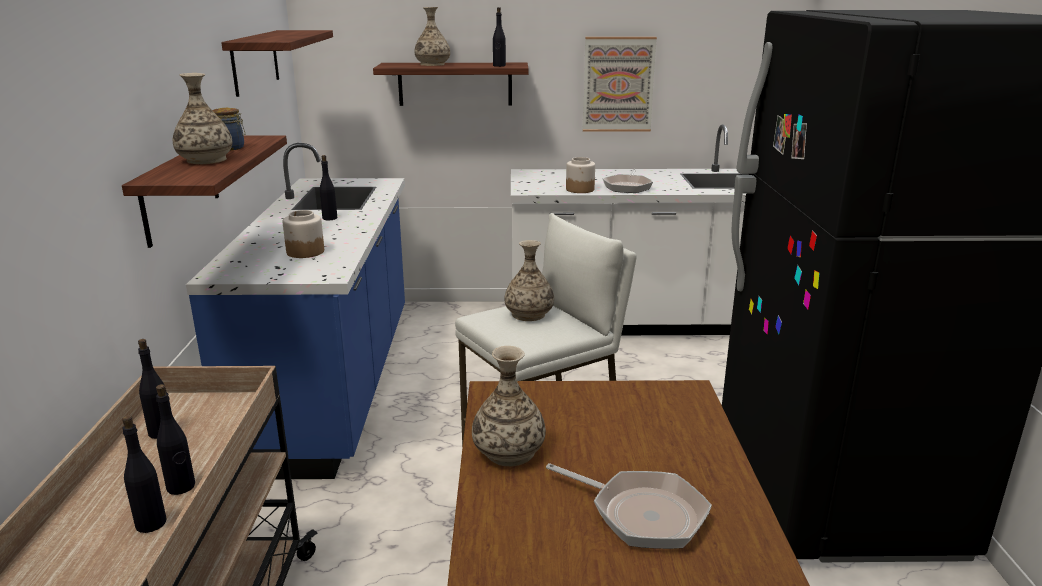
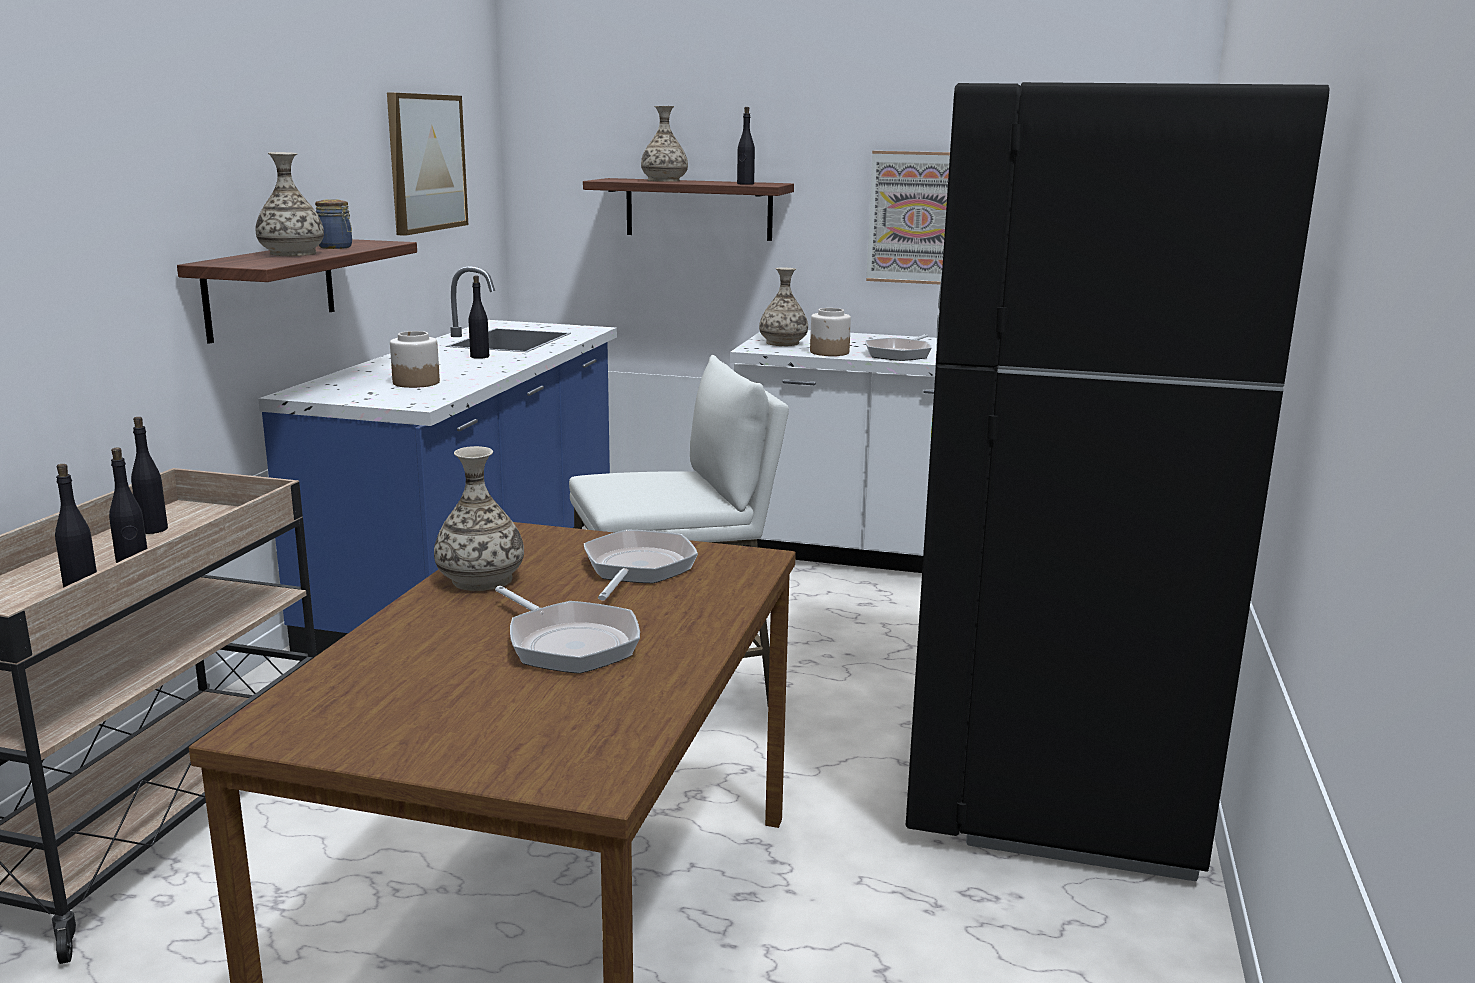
camera: 15 degrees right, 5 degrees down
shelf [221,30,333,97] -> picture [387,93,468,236]
vase [504,240,554,321] -> vase moved to [759,268,808,346]
none -> frying pan [584,529,698,600]

